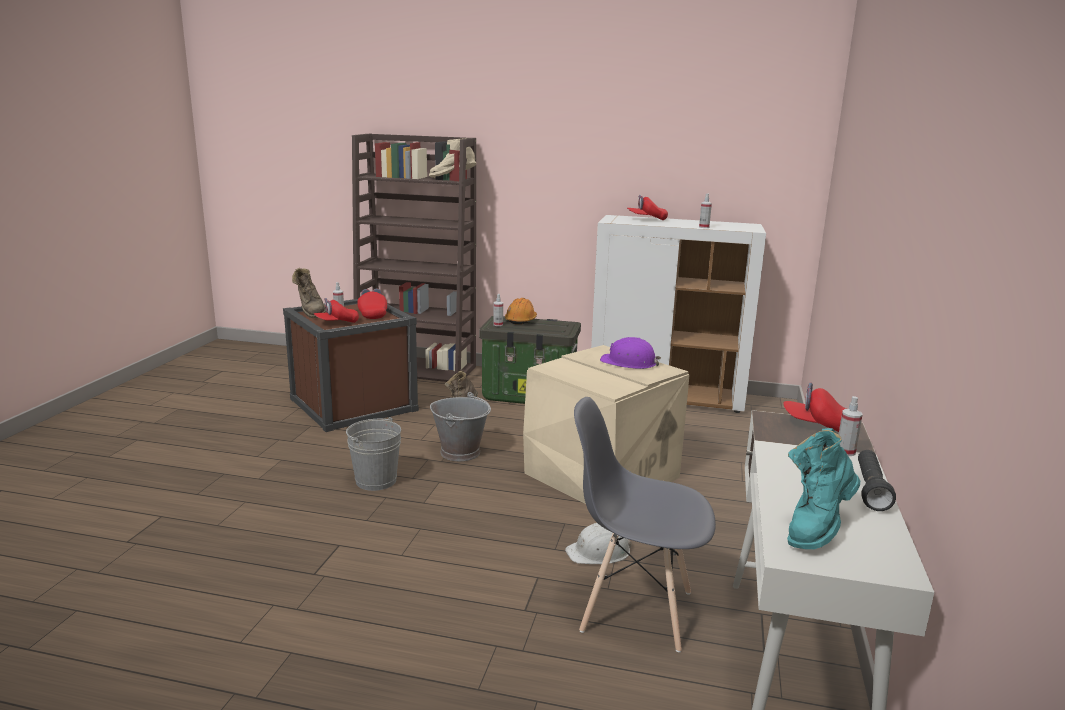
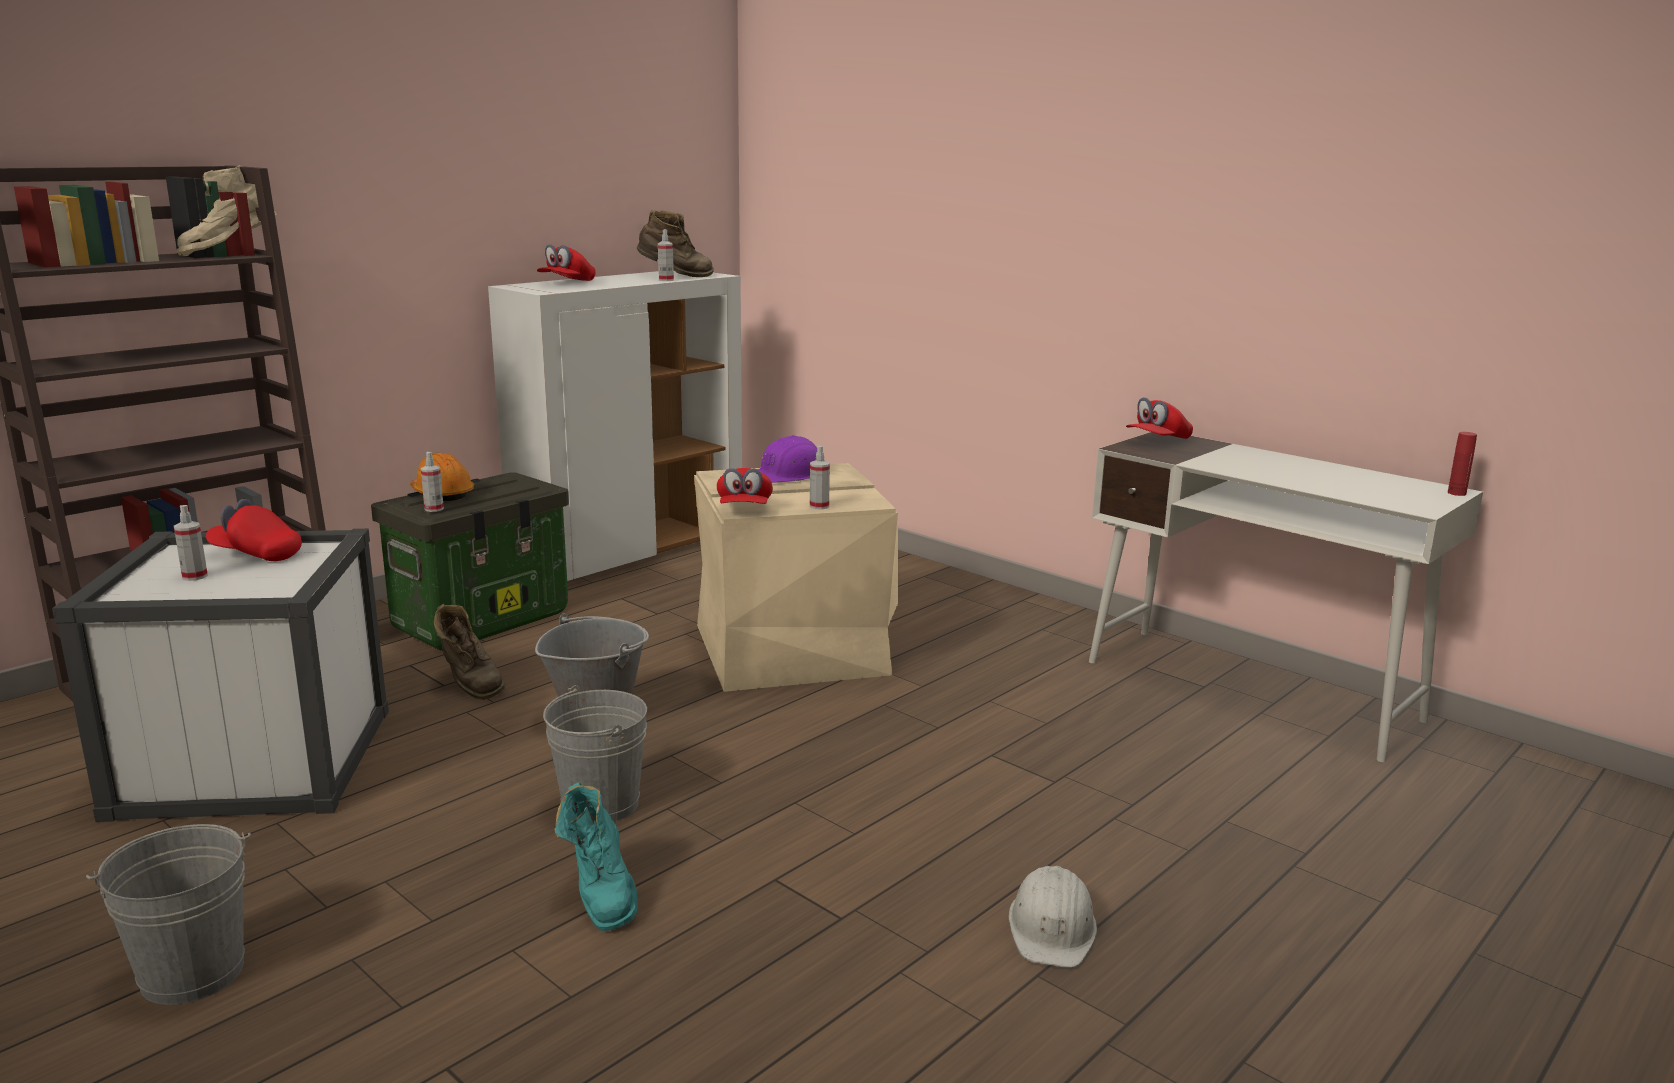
camera: 60 degrees left, 0 degrees up
brown storage box [283,299,419,432] -> white storage box [52,529,389,822]
brown boot [292,268,326,318] -> brown boot moved to [637,210,714,277]
red cap [314,298,359,323] -> red cap moved to [717,468,773,504]
white hard hat [565,523,631,564] -> white hard hat moved to [1009,866,1097,968]
grey chair [574,397,716,652] -> none
turquoise boot [787,428,860,549] -> turquoise boot moved to [555,782,638,931]
spray bottle [838,396,863,456] -> spray bottle moved to [810,446,830,509]
black flashlight [858,450,896,511] -> none
none -> grey bucket [86,824,251,1005]
none -> red bottle [1448,432,1477,496]

